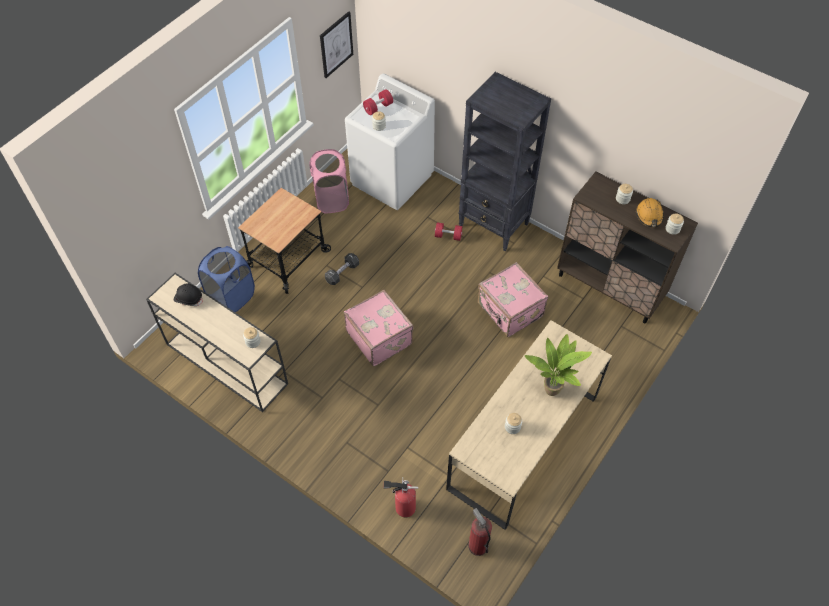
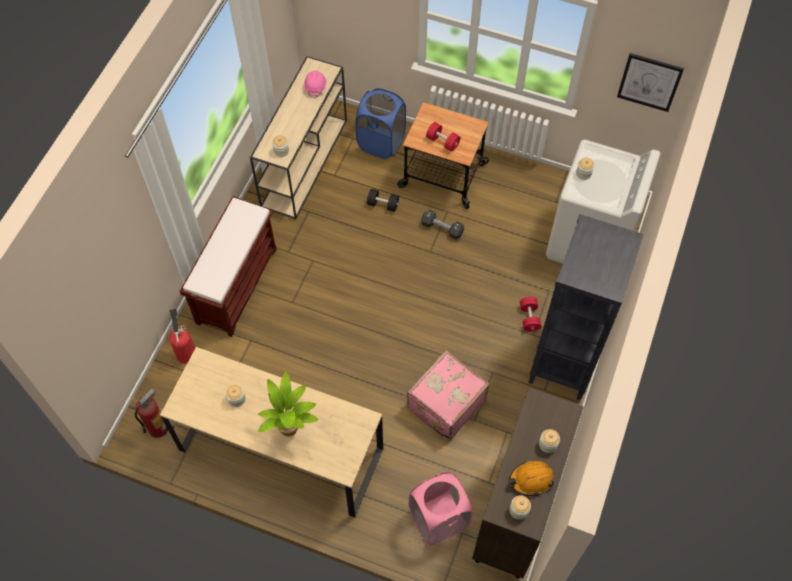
camera: 75 degrees right, 5 degrees up
black hard hat [174,284,203,306] -> pink hard hat [304,71,327,99]
pink laundry basket [310,149,349,214] -> pink laundry basket moved to [409,472,473,545]
pink suitcase [344,290,414,366] -> none
red dumbbell [363,89,393,115] -> red dumbbell moved to [426,122,461,152]
none -> brown bench [180,196,277,337]
none -> black dumbbell [367,189,399,212]

